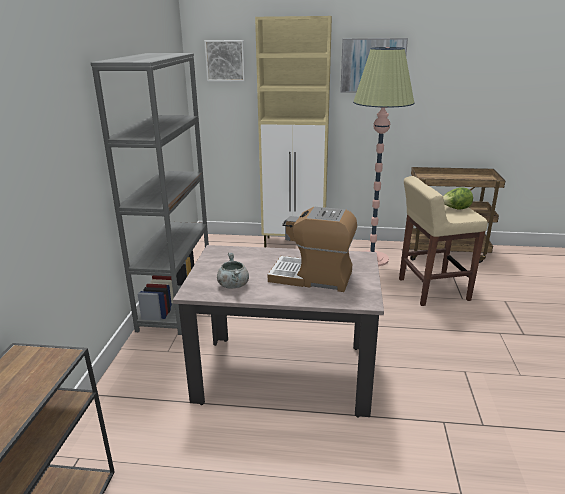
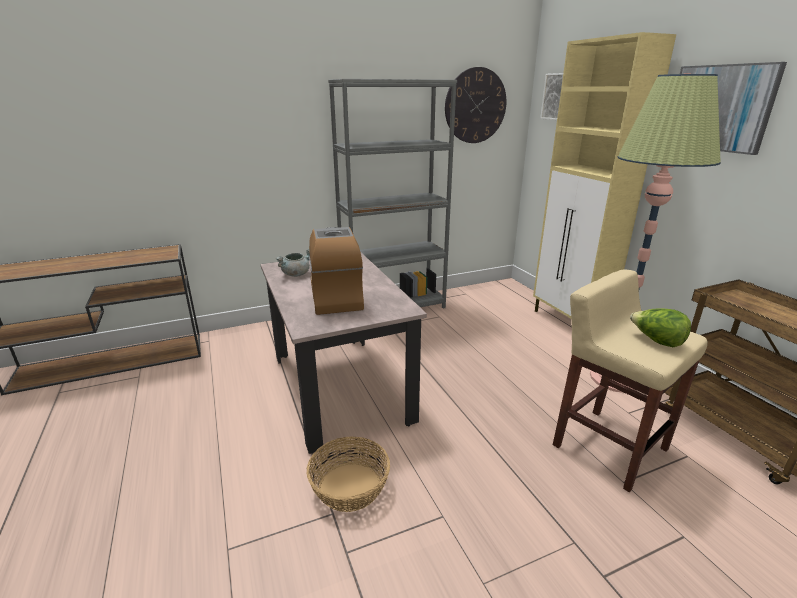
camera: 60 degrees right, 0 degrees up
none -> basket [307,437,390,512]
none -> wall clock [445,67,506,143]

